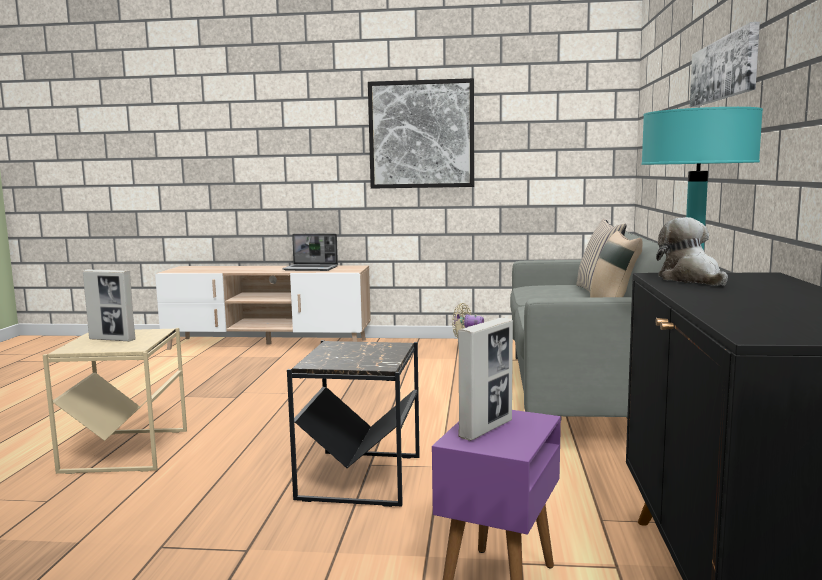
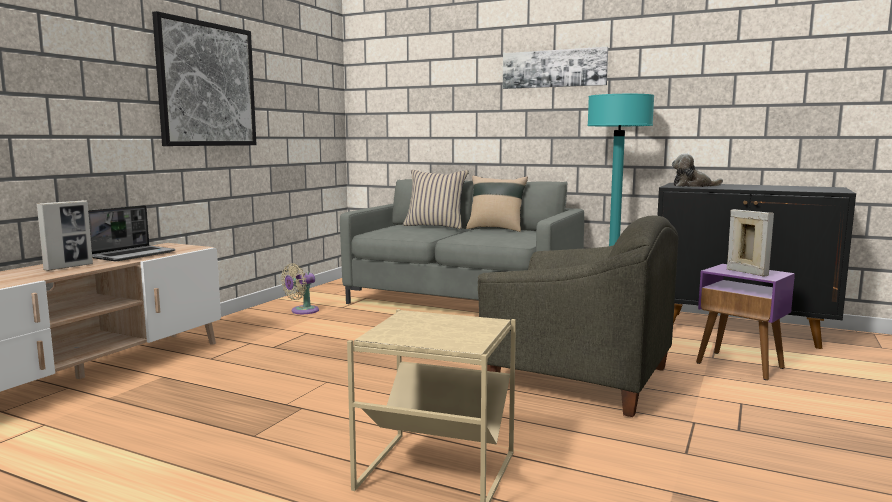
camera: 70 degrees left, 0 degrees up
picture frame [83,269,136,342] -> picture frame moved to [37,200,93,271]
black side table [287,340,420,507] -> grey armchair [478,215,678,417]

